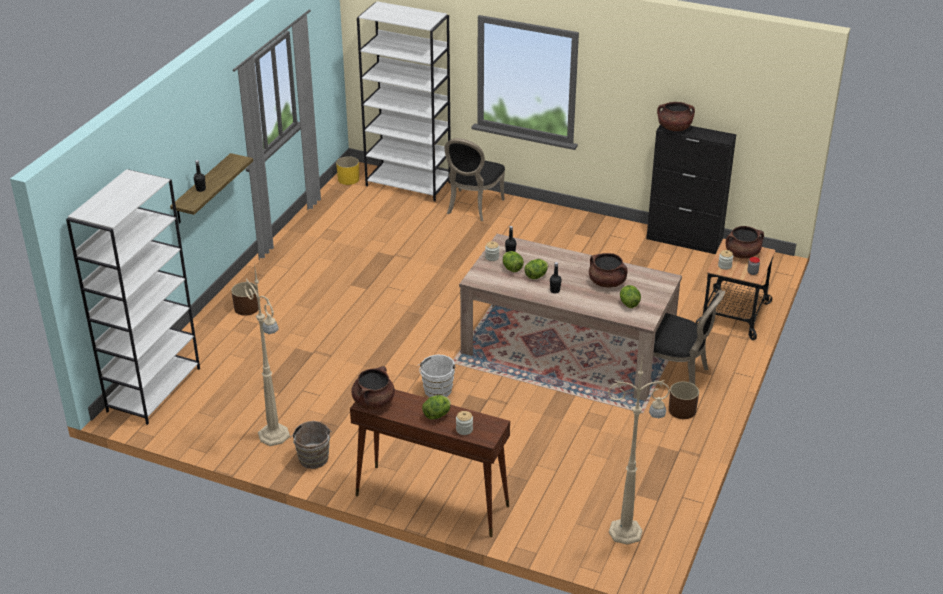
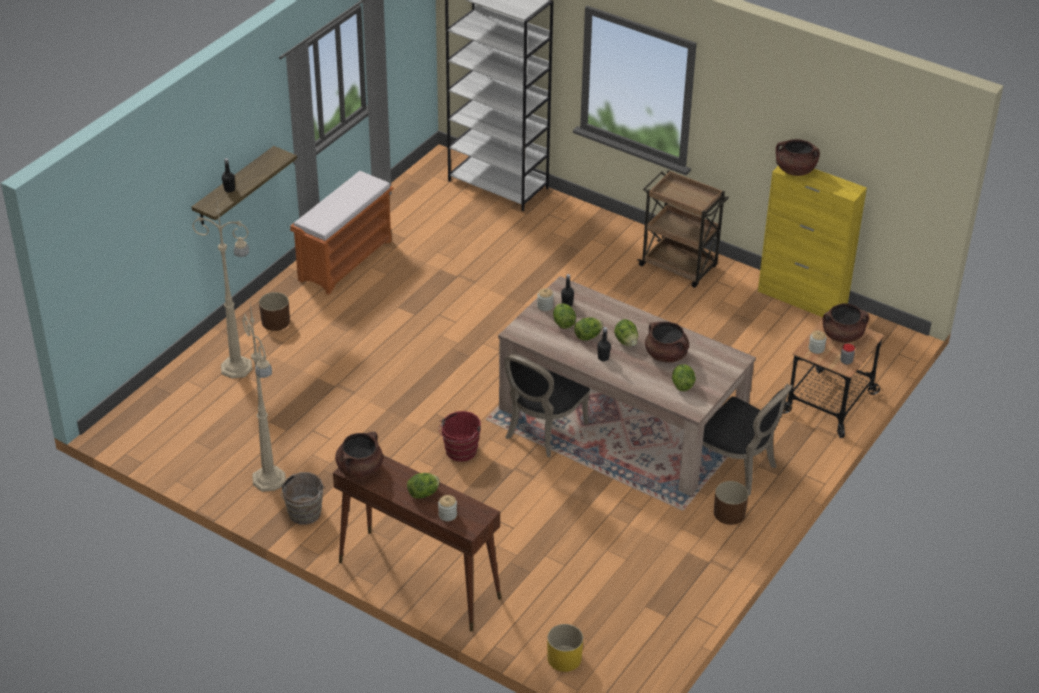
camera: 10 degrees right, 5 degrees up
white bookcase [66,169,200,425] -> none
yellow planter [336,156,359,185] -> yellow planter moved to [547,624,583,672]
white bucket [419,355,456,397] -> red bucket [439,411,481,462]
black chair [445,138,505,221] -> black chair moved to [504,354,590,457]
beige floor lamp [608,353,670,545] -> beige floor lamp moved to [192,195,252,378]
black cabinet [646,124,737,254] -> yellow cabinet [758,166,867,317]
none -> orange bench [290,171,393,295]
none -> lettuce [614,319,638,347]
none -> brown cart [637,170,729,288]

